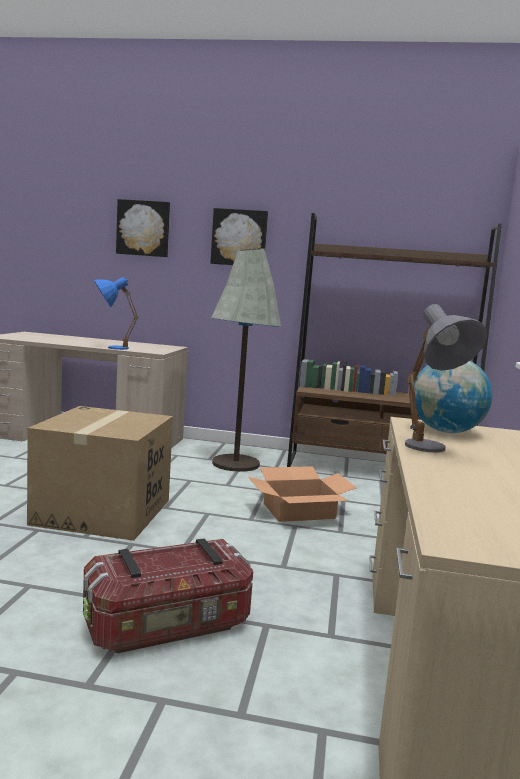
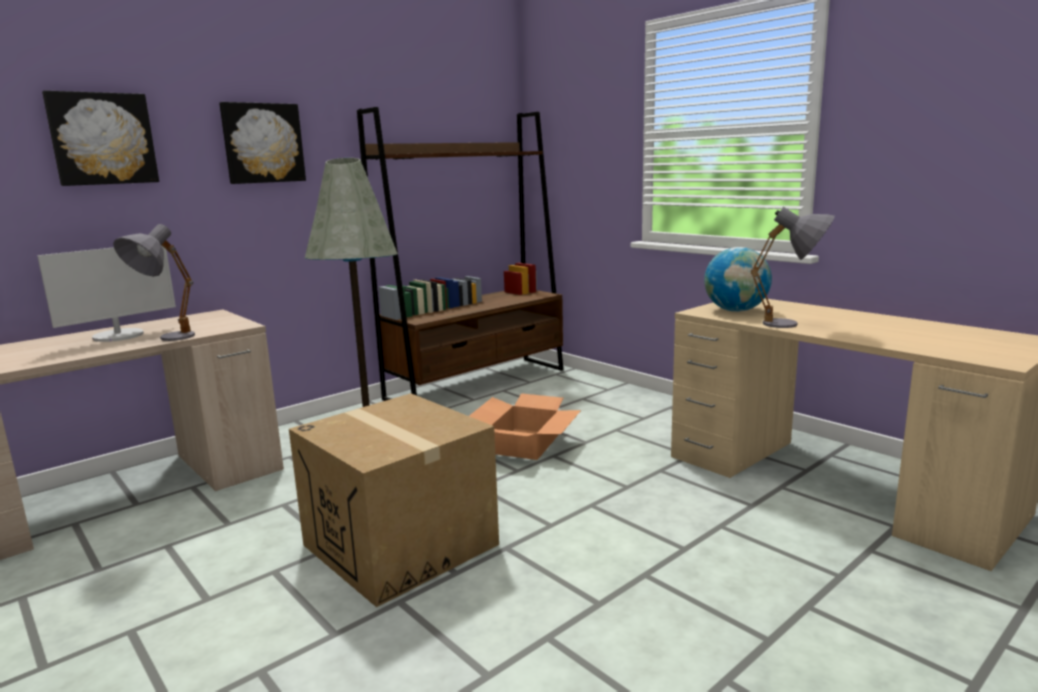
camera: 50 degrees left, 5 degrees up
storage box [83,538,253,653] -> none
blue table lamp [94,277,138,350] -> grey table lamp [113,224,195,341]
none -> monitor [37,245,176,342]

